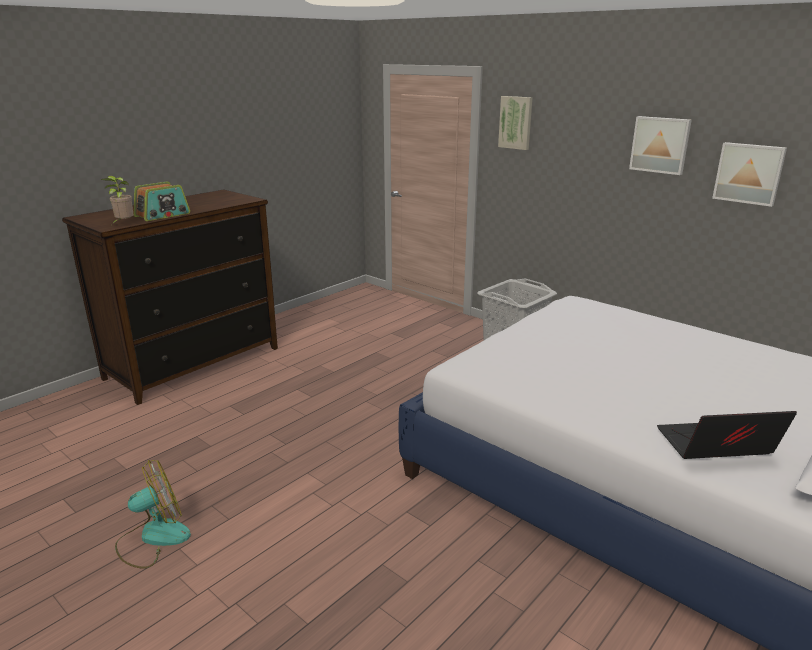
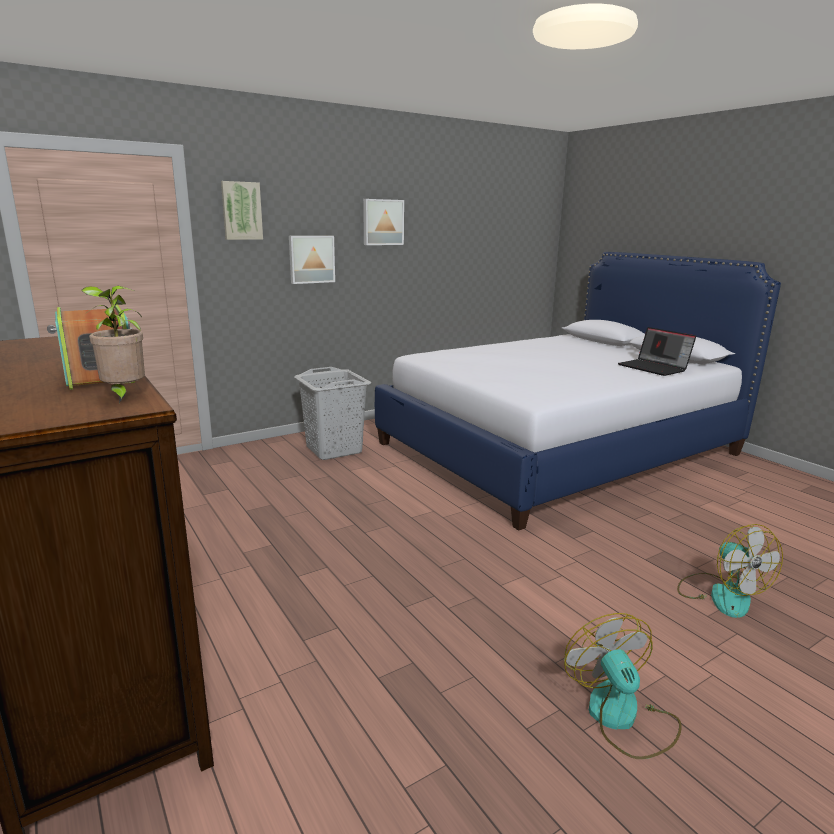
camera: 75 degrees left, 5 degrees down
laptop [657,411,797,459] -> laptop turned 45 degrees counterclockwise [618,327,696,376]
picture [712,142,787,207] -> picture moved to [289,236,335,284]
none -> fan [677,524,783,618]

